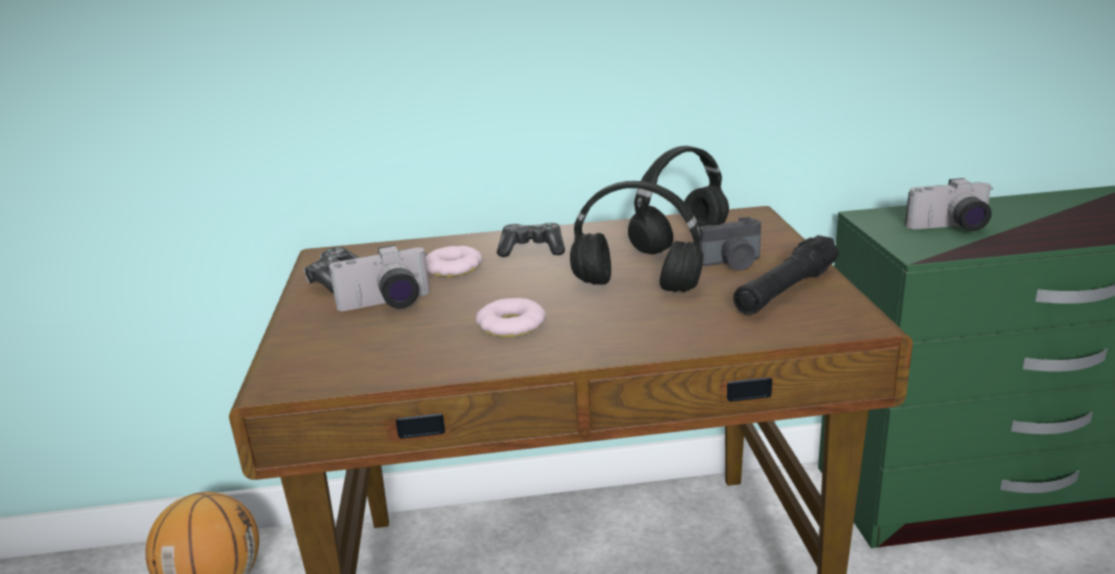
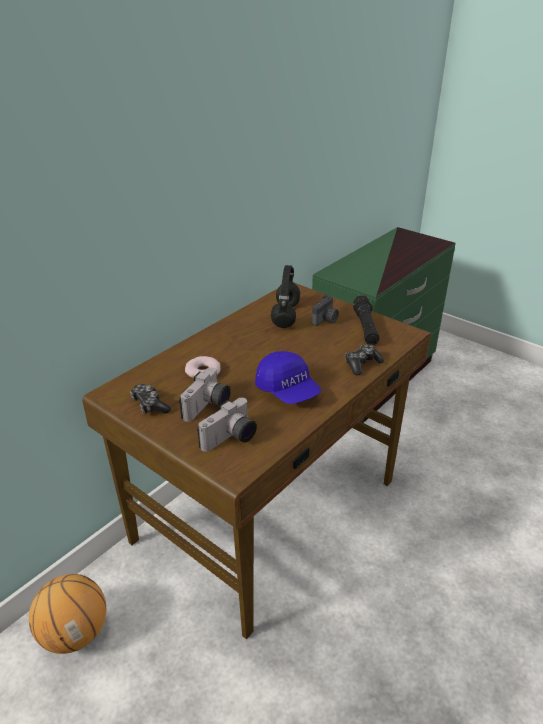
camera: 45 degrees left, 10 degrees up
donut [476,298,546,337] -> blue cap [255,351,321,404]
game controller [497,223,565,257] -> game controller moved to [345,344,385,375]
black headphones [570,181,703,292] -> none
camera [905,178,993,231] -> camera moved to [197,398,257,452]

